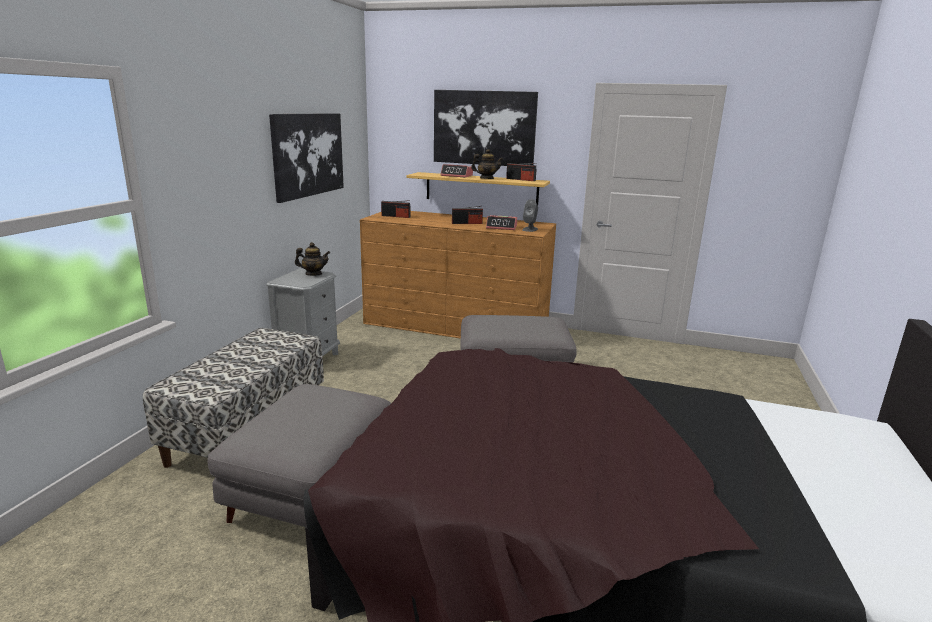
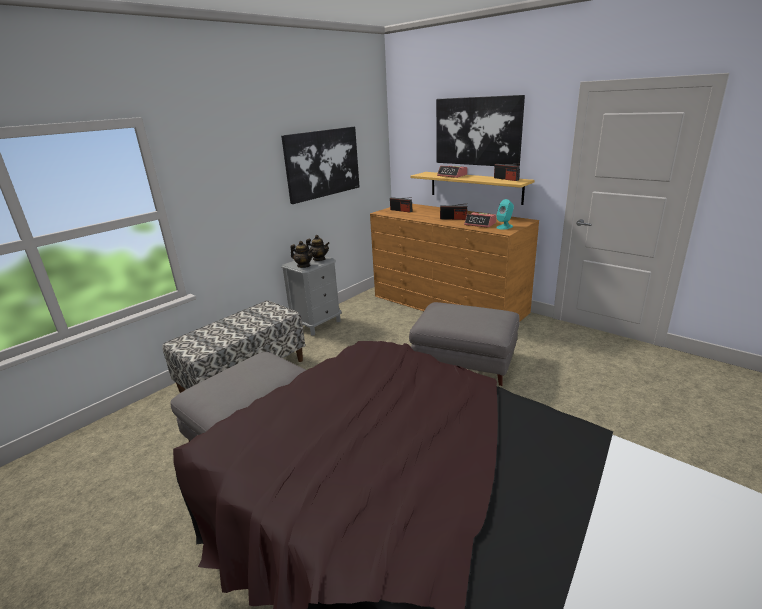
camera: 25 degrees right, 5 degrees up
teapot [471,149,503,179] -> teapot moved to [290,241,313,268]
grey speaker [522,199,538,232] -> turquoise speaker [497,199,514,230]

